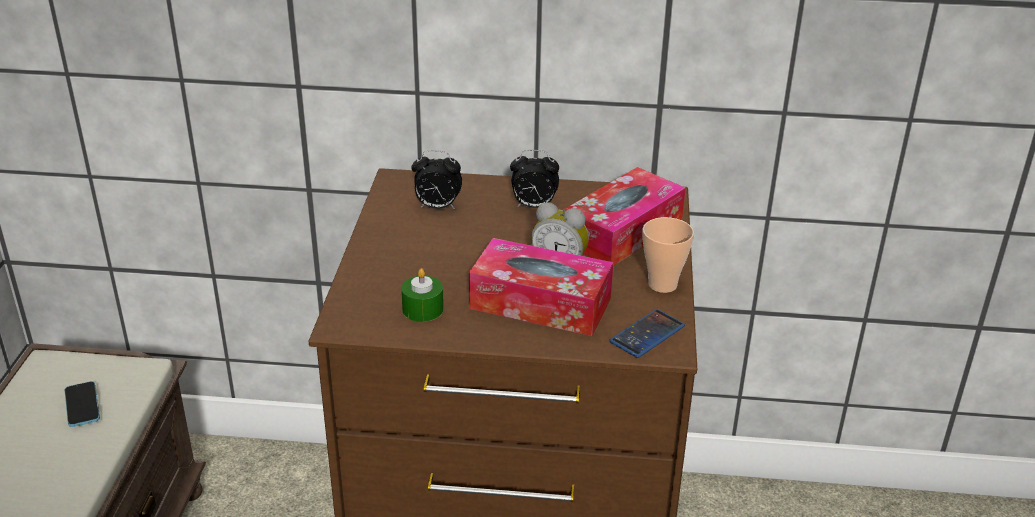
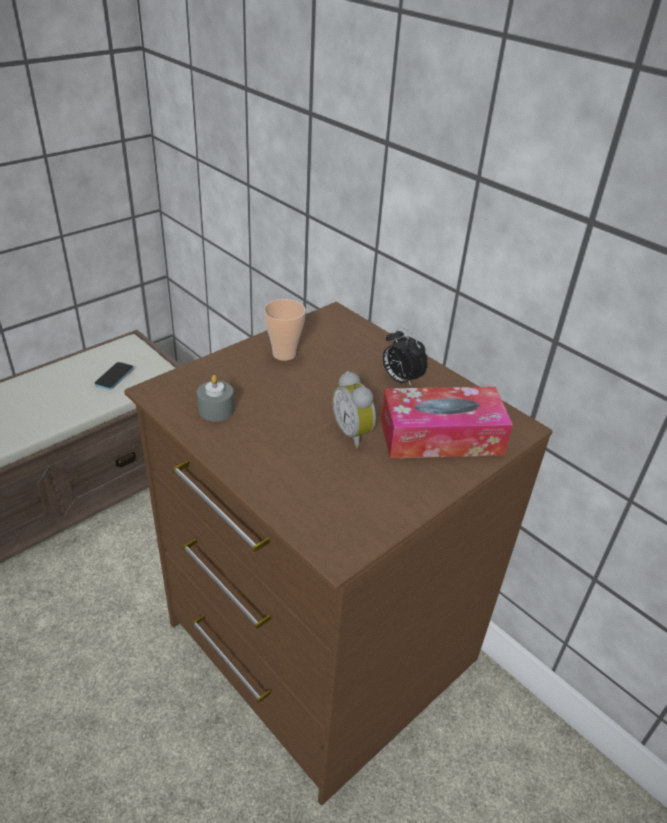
camera: 40 degrees right, 5 degrees up
green candle [401,268,443,322] -> grey candle [197,375,234,421]
alarm clock [411,150,462,209] -> none
tissue box [469,238,613,336] -> none
phone [609,309,685,358] -> none
cup [642,217,694,293] -> cup moved to [264,299,306,361]

